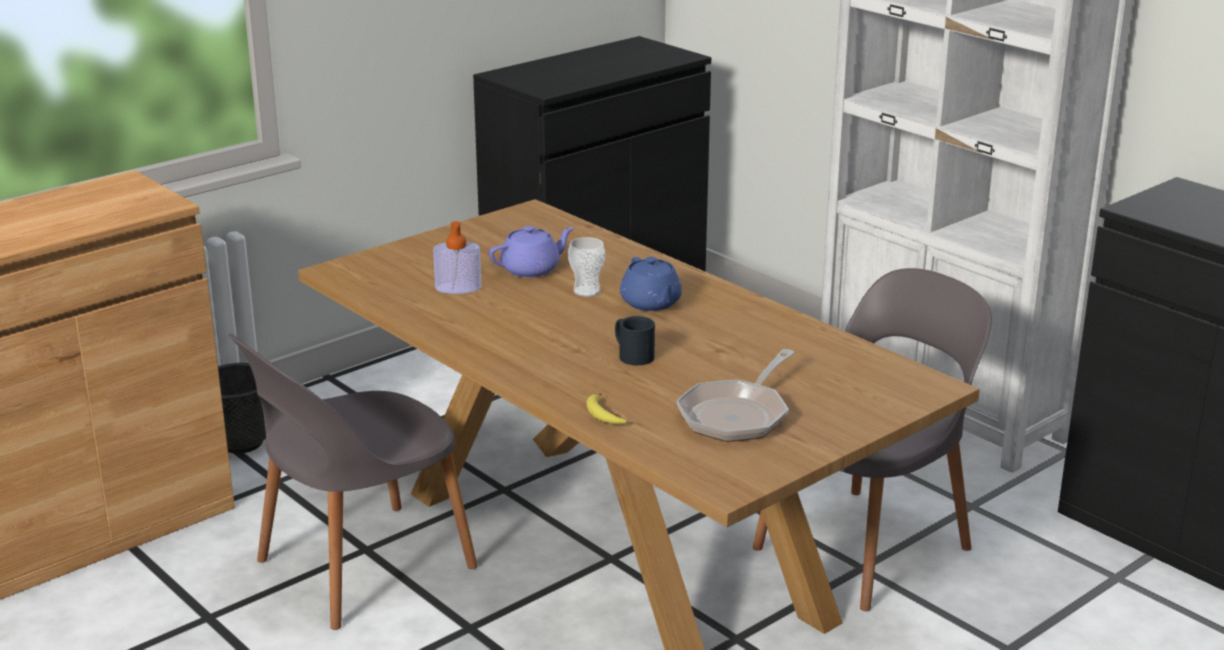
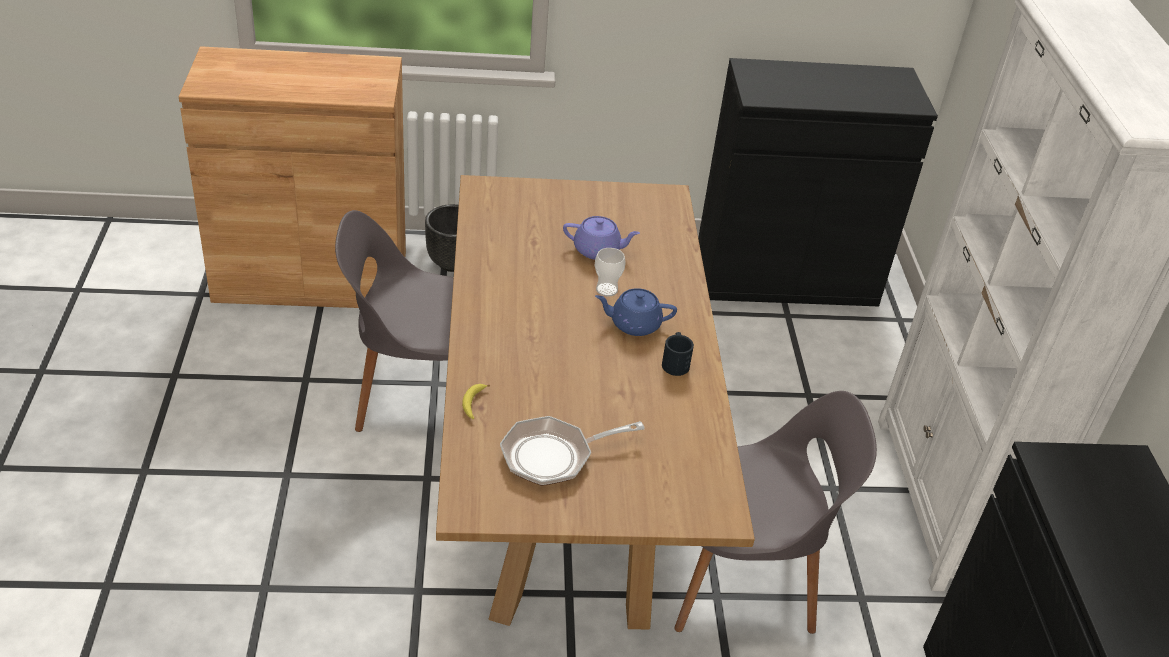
camera: 35 degrees right, 15 degrees up
soap dispenser [433,221,481,294] -> none
black mug [615,316,655,365] -> black mug moved to [662,332,694,376]
blue teapot [620,257,682,311] -> blue teapot turned 75 degrees clockwise [595,288,677,336]

